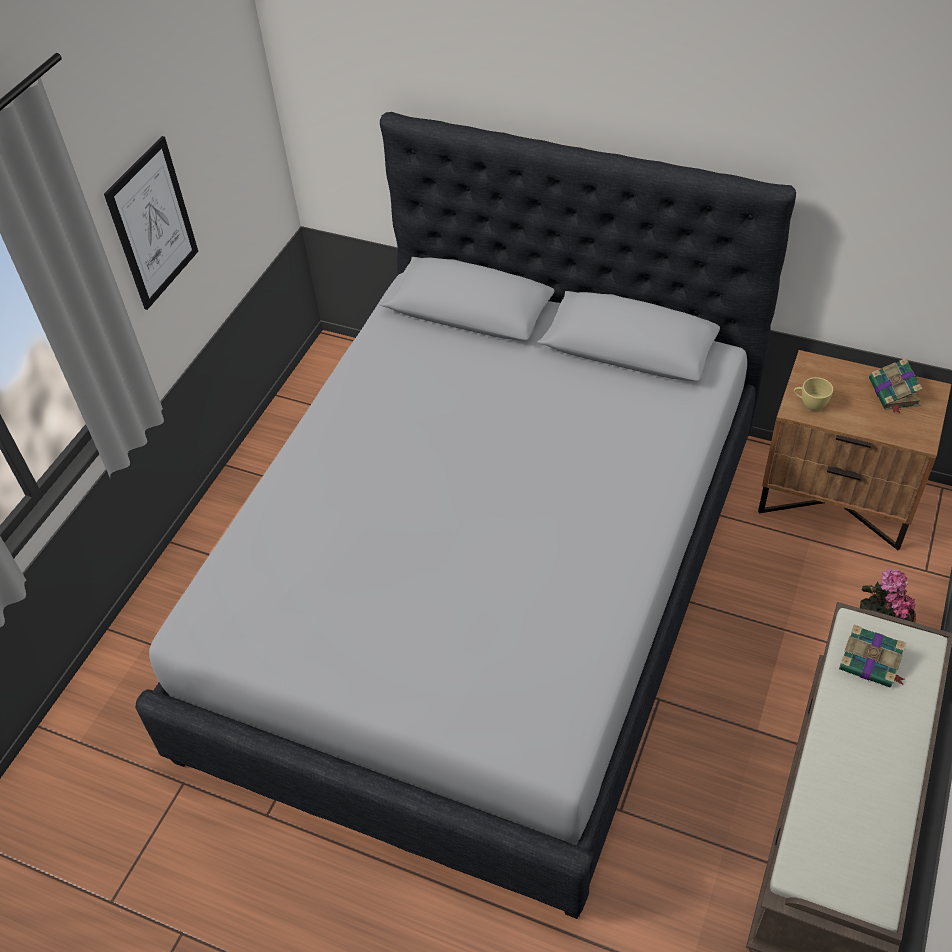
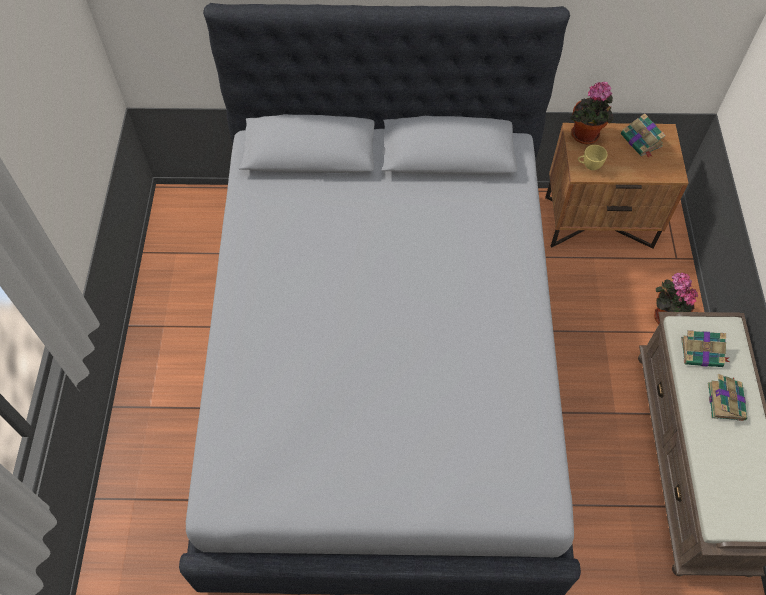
camera: 25 degrees left, 10 degrees up
picture [104,136,198,310] -> none
none -> potted plant [570,82,614,144]
none -> book [708,374,747,421]

